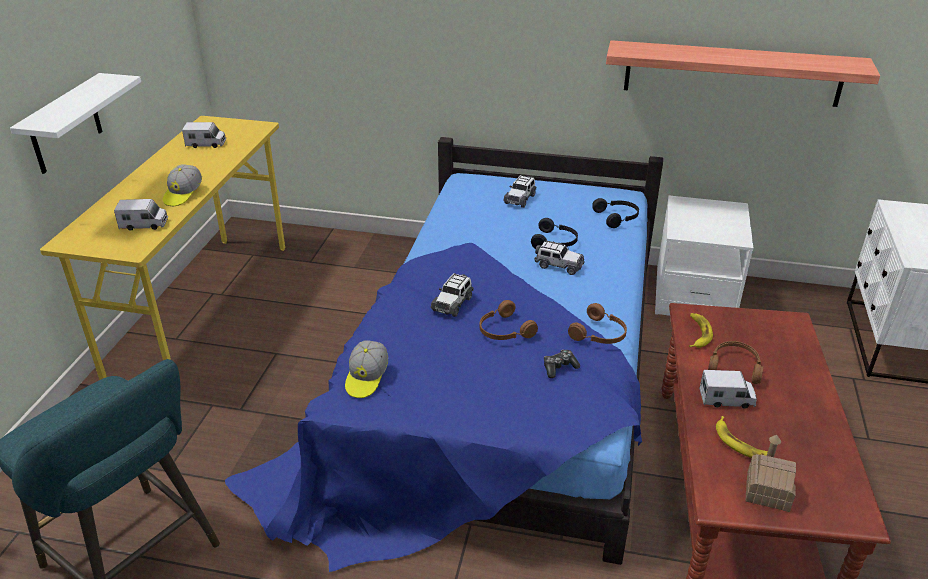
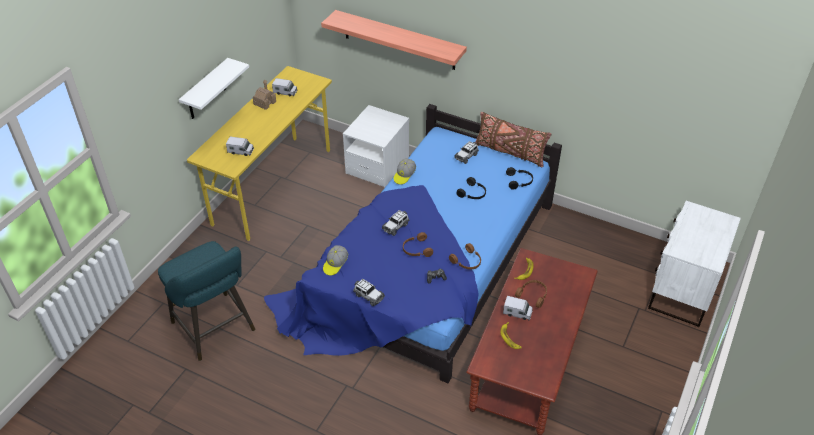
camera: 15 degrees right, 10 degrees up
cap [163,164,202,206] -> cap moved to [394,158,416,185]
toy car [534,240,585,275] -> toy car moved to [353,279,385,306]
shelf [606,40,880,107] -> shelf moved to [321,10,467,70]
white nightstand [655,195,753,316] -> white nightstand moved to [343,105,409,187]
toy house [746,435,796,512] -> toy house moved to [253,80,276,110]
none -> brown pillow [475,112,551,167]

